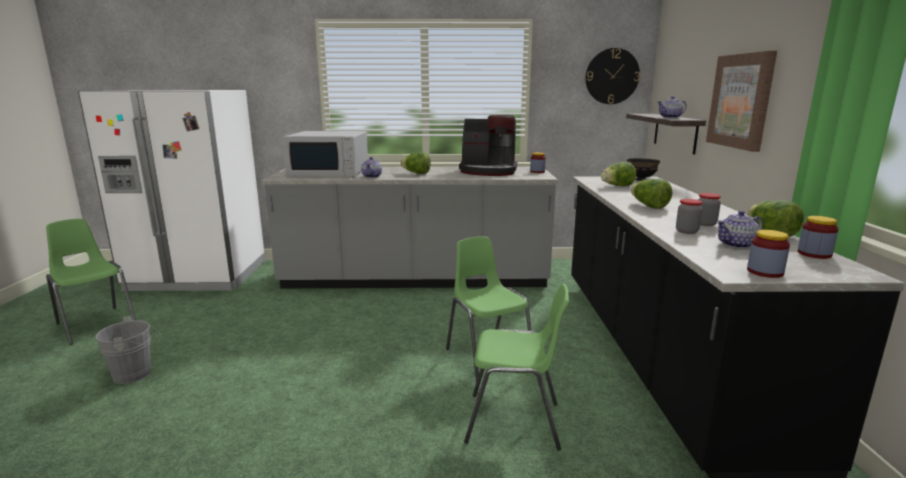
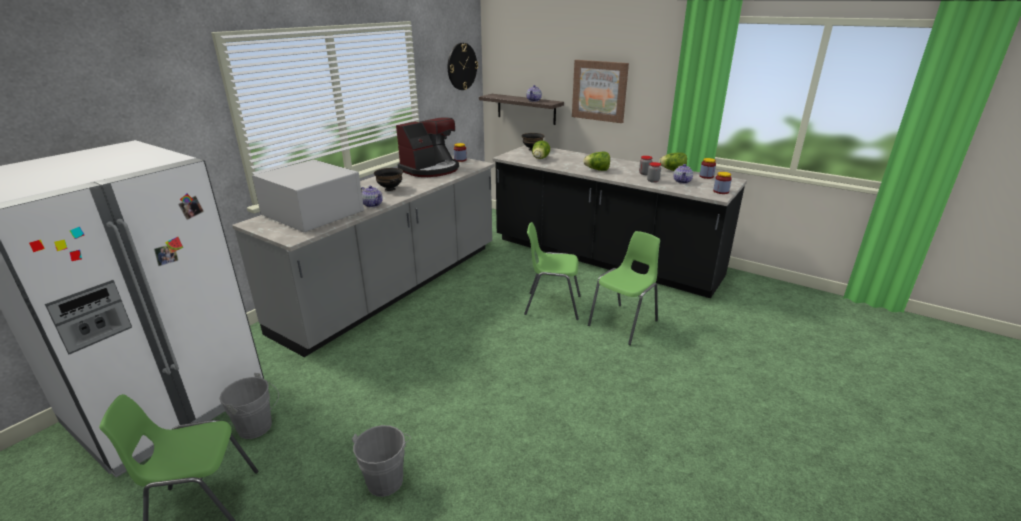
camera: 55 degrees left, 10 degrees up
white microwave [282,131,368,176] -> white microwave turned 90 degrees counterclockwise [252,160,364,232]
lettuce [401,152,431,174] -> black bowl [374,168,403,191]
none -> grey bucket [220,373,279,439]

